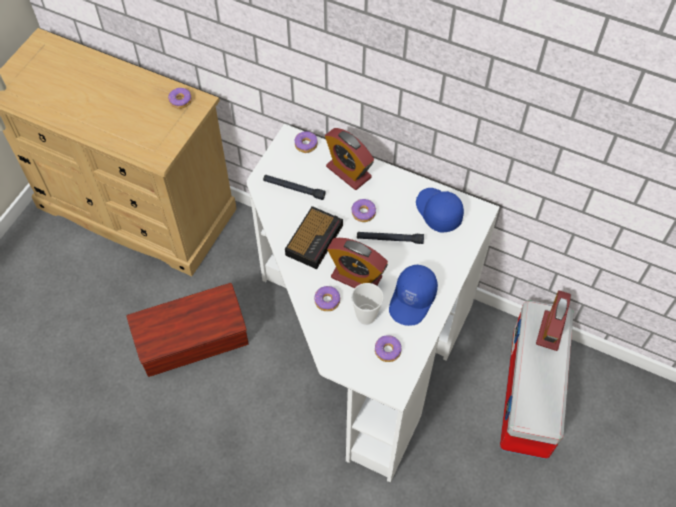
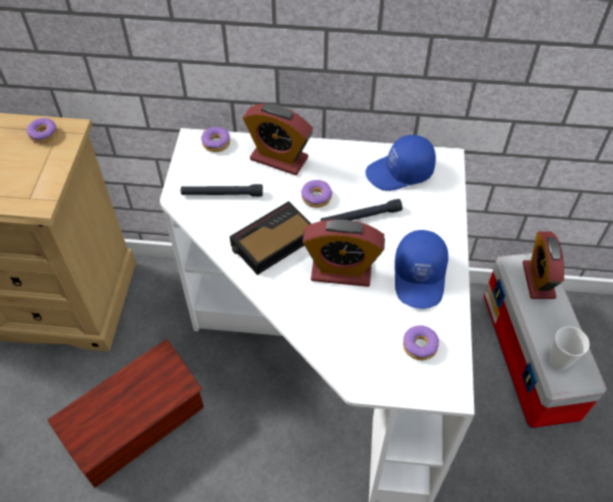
camera: 20 degrees left, 5 degrees down
alarm clock [285,206,343,269] -> alarm clock turned 135 degrees counterclockwise [230,201,311,275]
donut [314,286,340,311] -> none
cup [351,283,384,325] -> cup moved to [550,326,590,370]
blue cap [416,188,464,233] -> blue cap turned 60 degrees counterclockwise [365,135,436,191]

